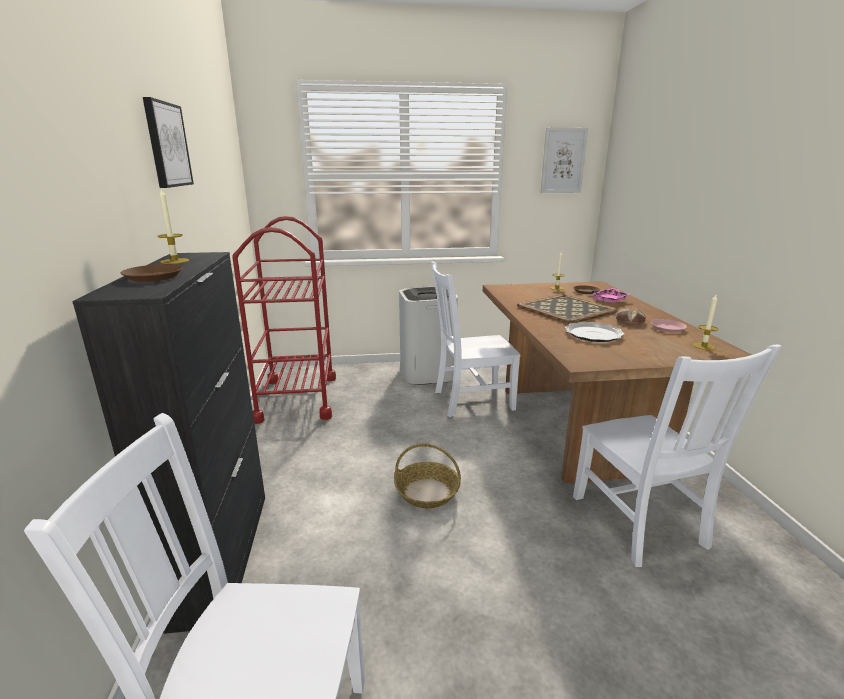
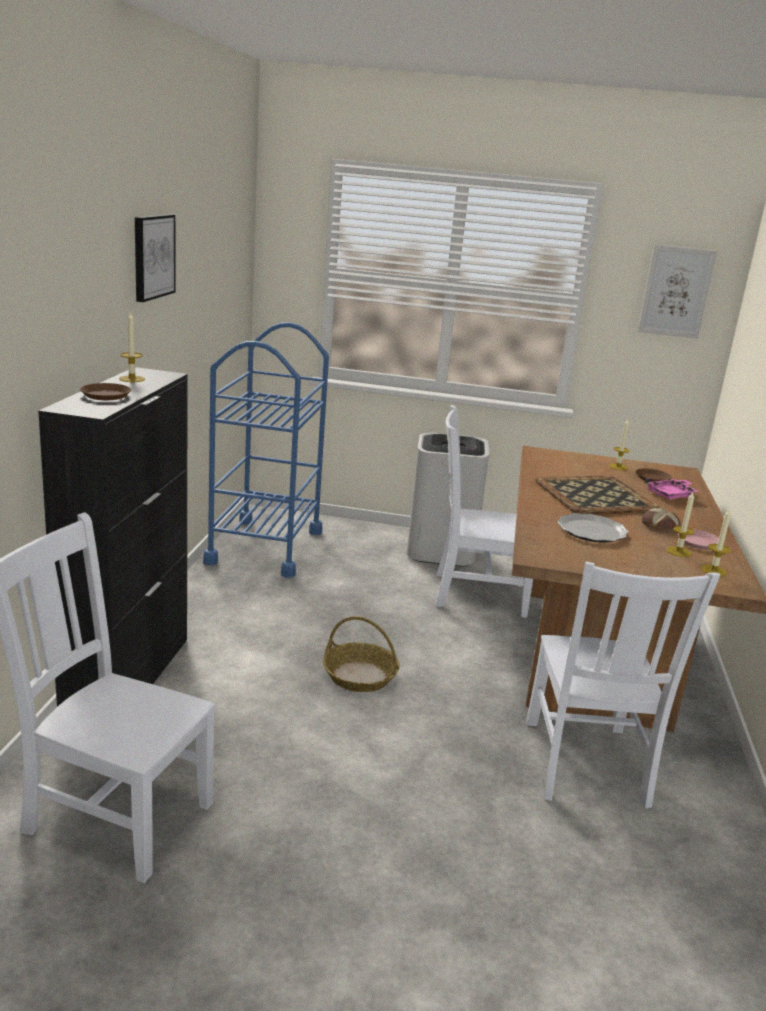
camera: 15 degrees right, 0 degrees up
red cart [232,216,336,424] -> blue cart [203,322,329,578]
none -> candle [666,492,695,557]

